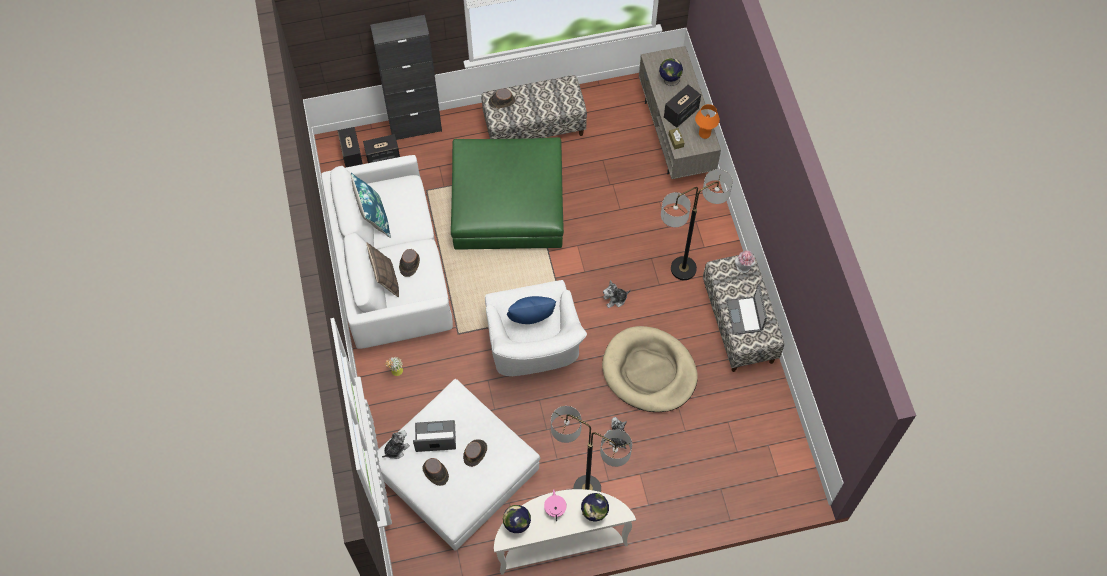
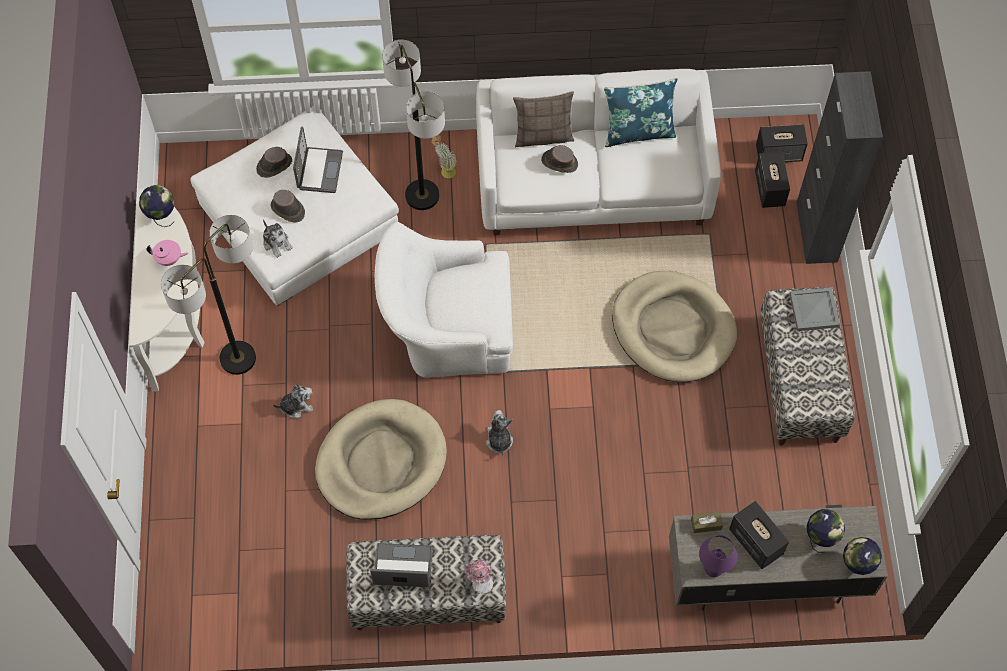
camera: 100 degrees right, 0 degrees up
plush toy [382,431,410,459] -> plush toy moved to [263,219,293,258]
green ottoman [451,137,564,250] -> beige dog bed [612,271,737,382]
brown hat [488,89,515,108] -> grey tray [789,287,840,331]
blue pillow [507,296,556,324] -> none
globe [581,493,609,521] -> globe moved to [843,537,882,575]
floor lamp [661,169,733,280] -> floor lamp moved to [382,40,445,210]
orange table lamp [695,104,720,139] -> purple table lamp [699,535,738,577]

